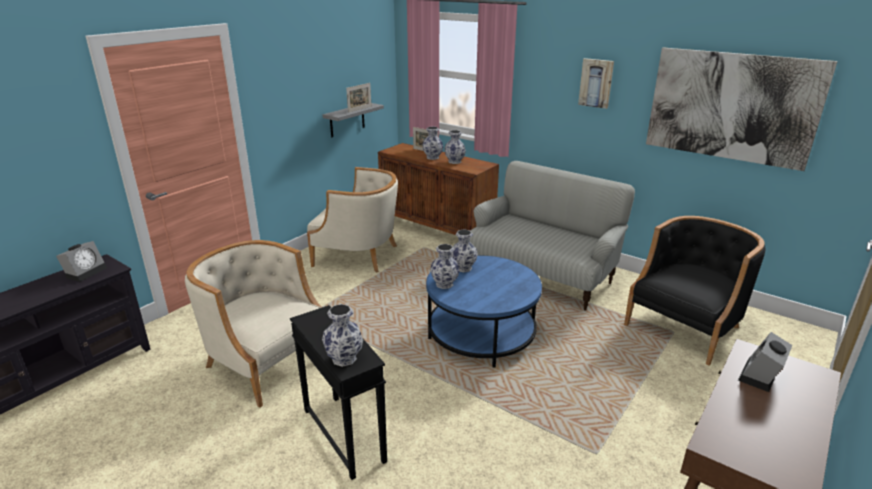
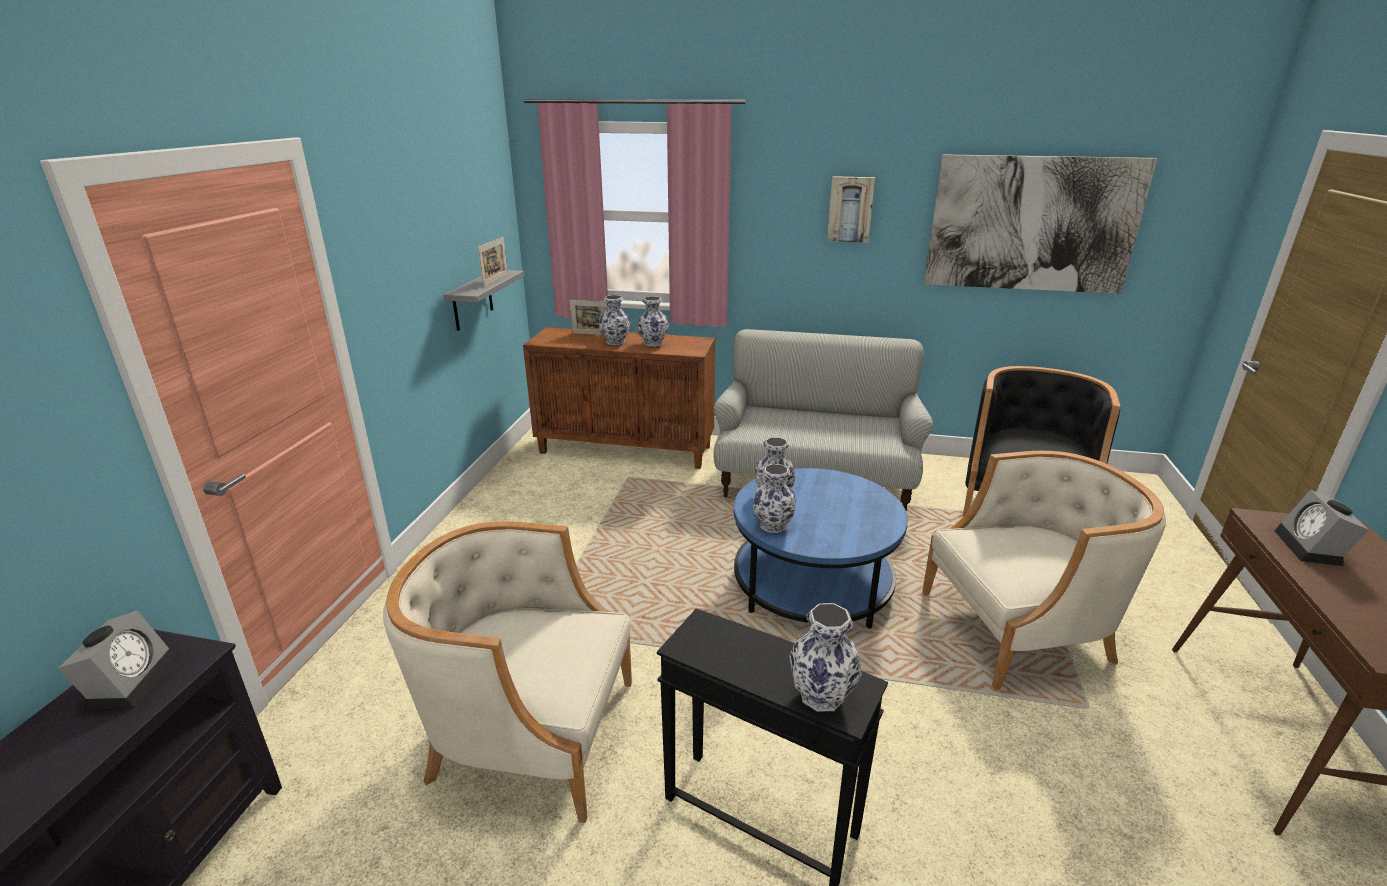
camera: 25 degrees left, 0 degrees up
beige armchair [307,167,398,273] -> beige armchair moved to [922,451,1166,690]

